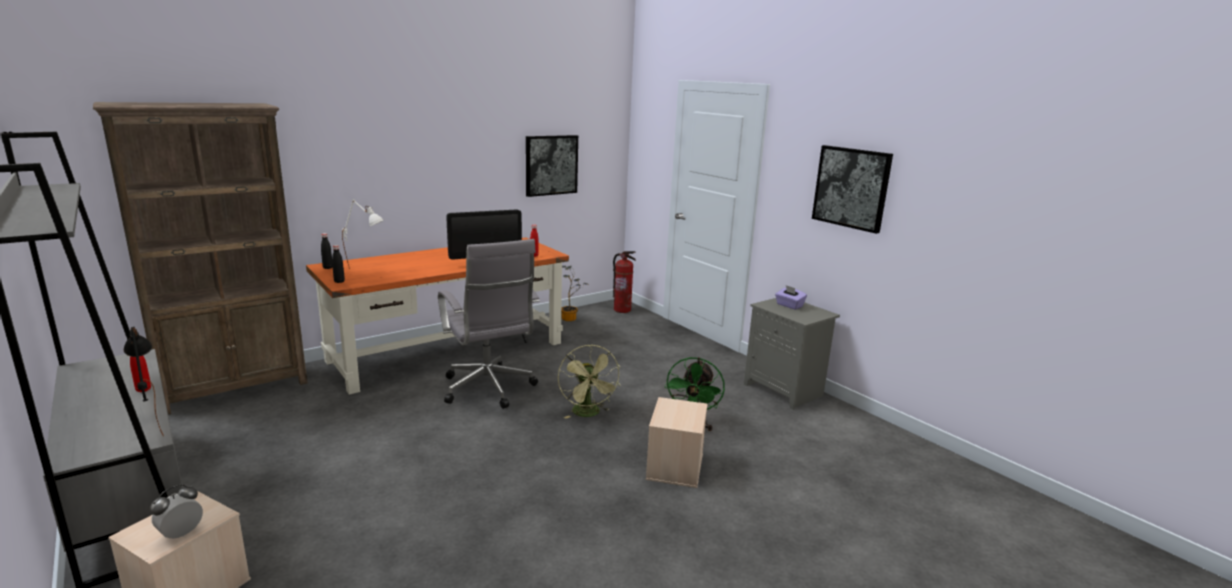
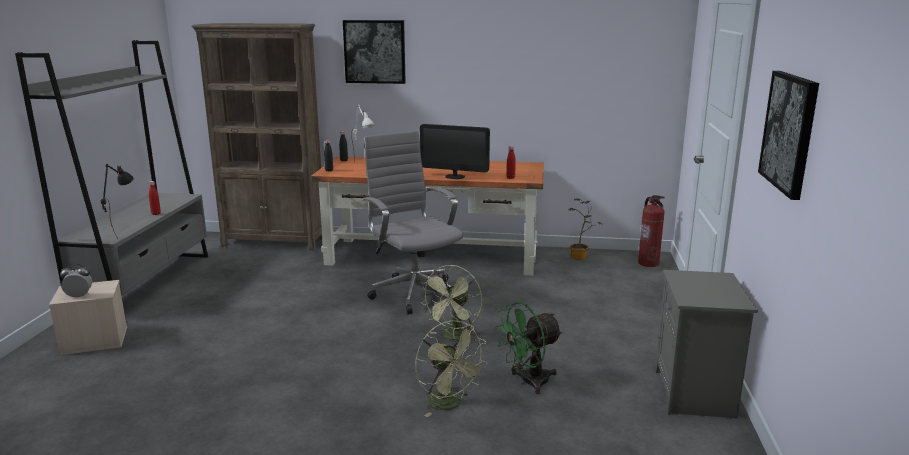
camera: 45 degrees right, 0 degrees up
grey office chair [438,239,540,409] -> grey office chair turned 135 degrees clockwise [362,131,463,314]
picture [526,135,578,197] -> picture moved to [343,20,406,84]
beige storage box [646,397,707,488] -> green fan [415,320,488,417]
purple tissue box [775,285,807,310] -> none

